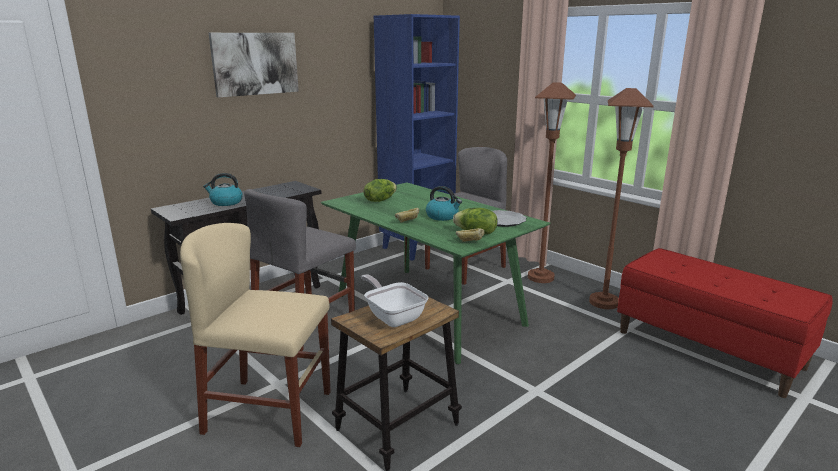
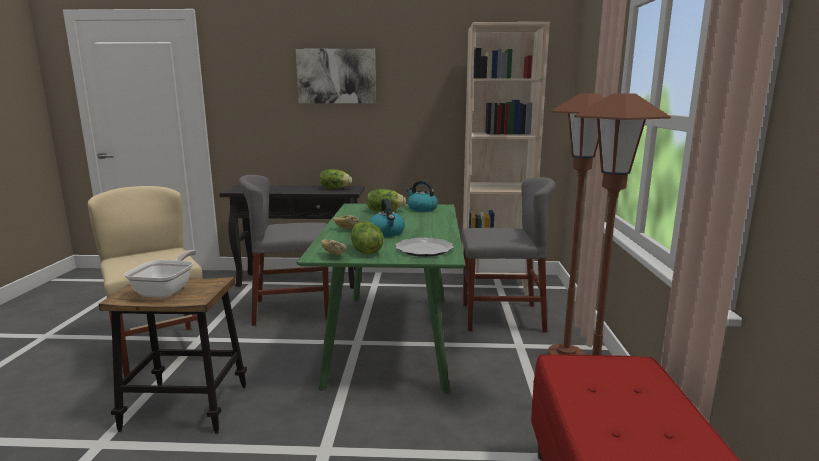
camera: 45 degrees right, 5 degrees down
kettle [203,173,243,206] -> kettle moved to [406,180,438,212]
blue bookcase [374,14,460,261] -> beige bookcase [462,22,550,295]
none -> lettuce [320,169,352,189]

